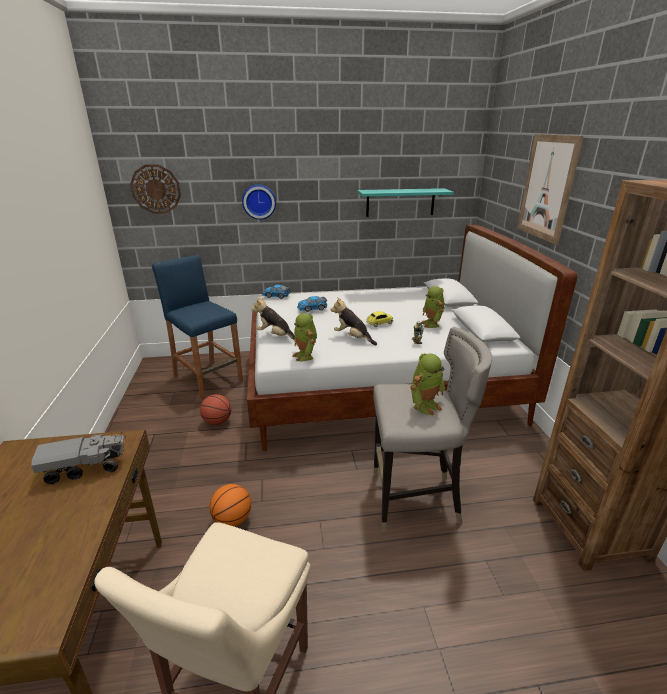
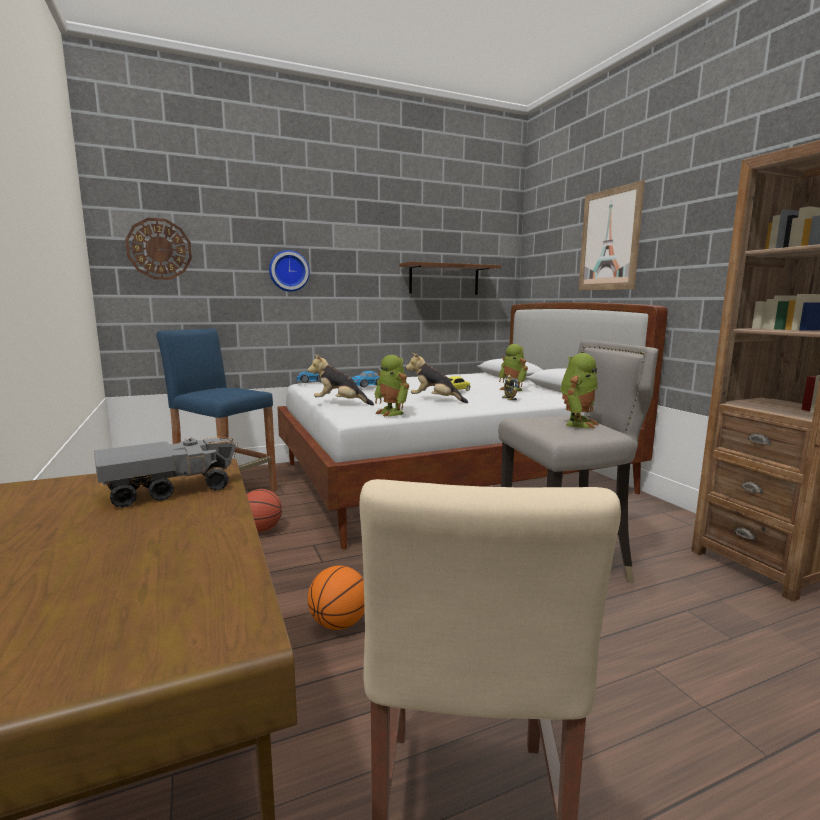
camera: 15 degrees left, 15 degrees down
turquoise shelf [357,188,454,217] -> brown shelf [399,262,501,295]

